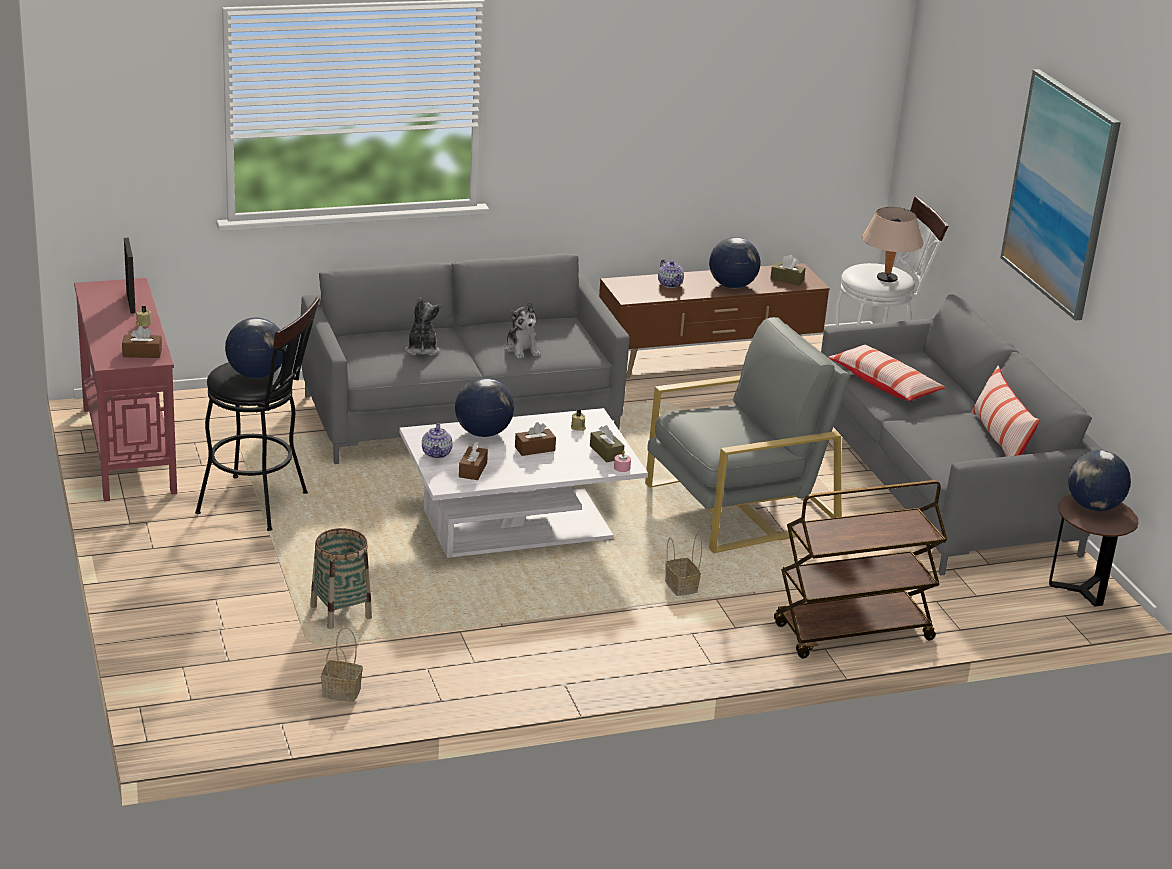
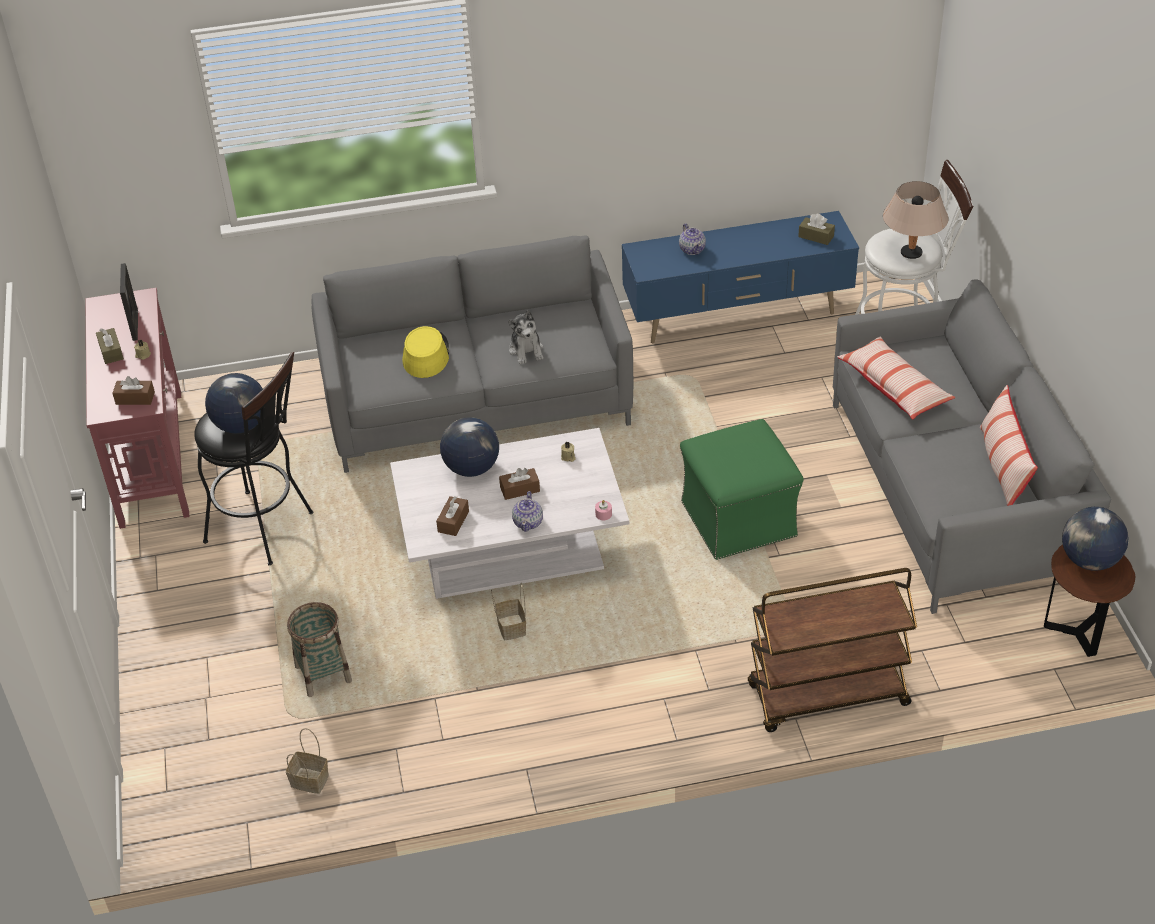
camera: 10 degrees right, 15 degrees up
plush toy [405,297,441,356] -> yellow hat [402,326,449,378]
teapot [422,423,453,459] -> teapot moved to [512,491,543,532]
brown tissue box [590,425,624,462] -> brown tissue box moved to [96,328,124,364]
brown tv stand [599,263,830,379] -> blue tv stand [622,211,859,343]
grey armchair [645,317,850,553] -> green ottoman [680,419,804,560]
basket [665,533,702,596] -> basket moved to [491,583,526,640]
globe [709,237,760,288] -> none
picture [1000,69,1121,321] -> none

